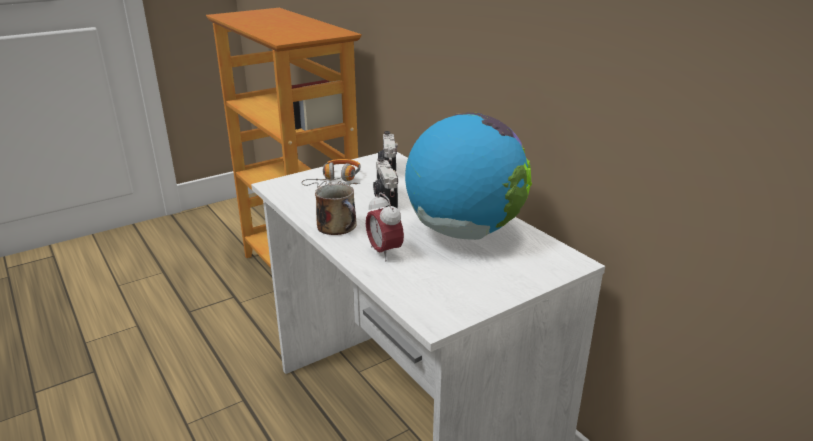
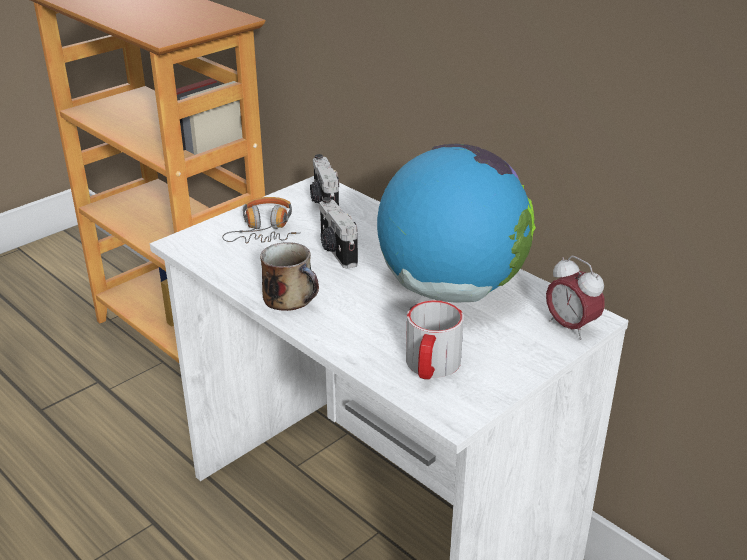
camera: 10 degrees left, 5 degrees up
alarm clock [366,193,404,261] -> alarm clock moved to [546,256,605,340]
none -> mug [406,300,464,380]

